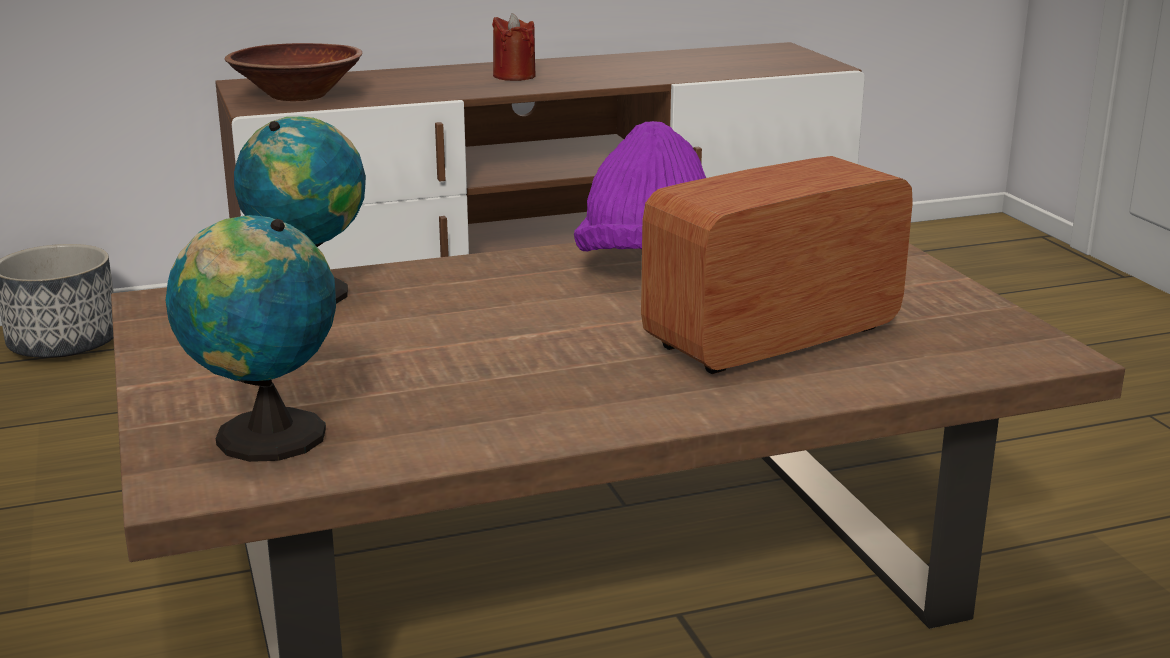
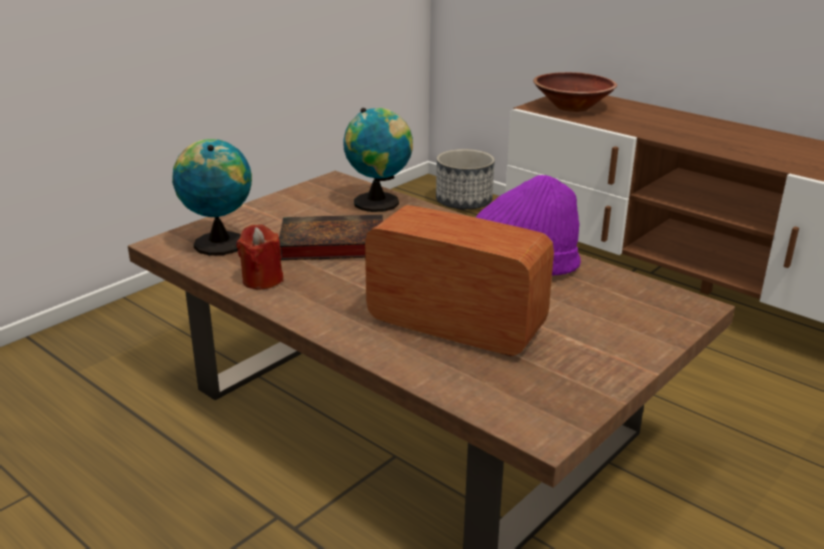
camera: 60 degrees right, 5 degrees up
red candle [492,13,536,81] -> red candle moved to [237,224,283,290]
none -> book [279,214,383,260]

